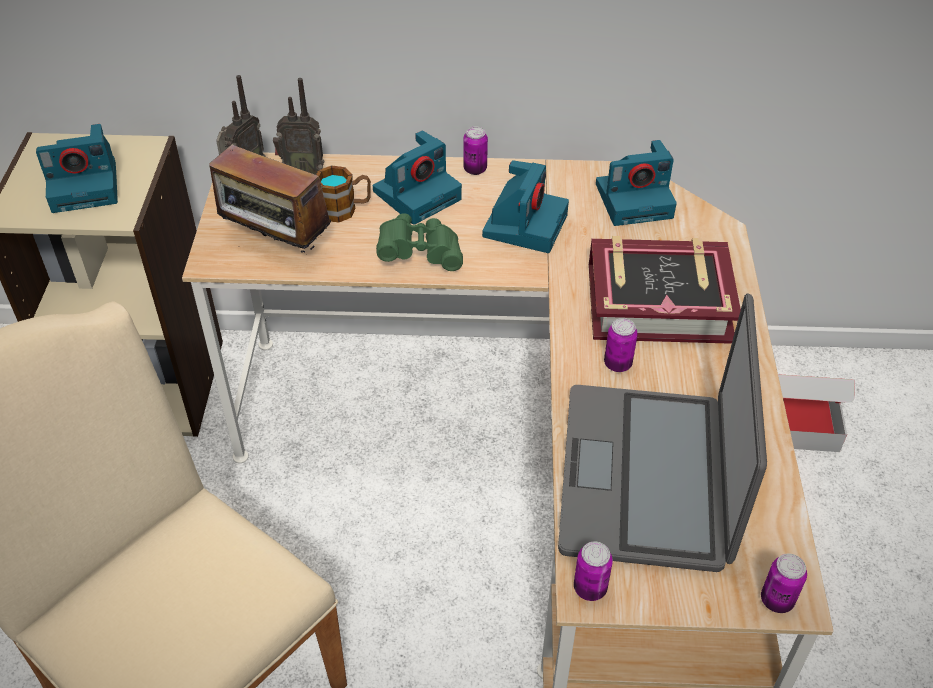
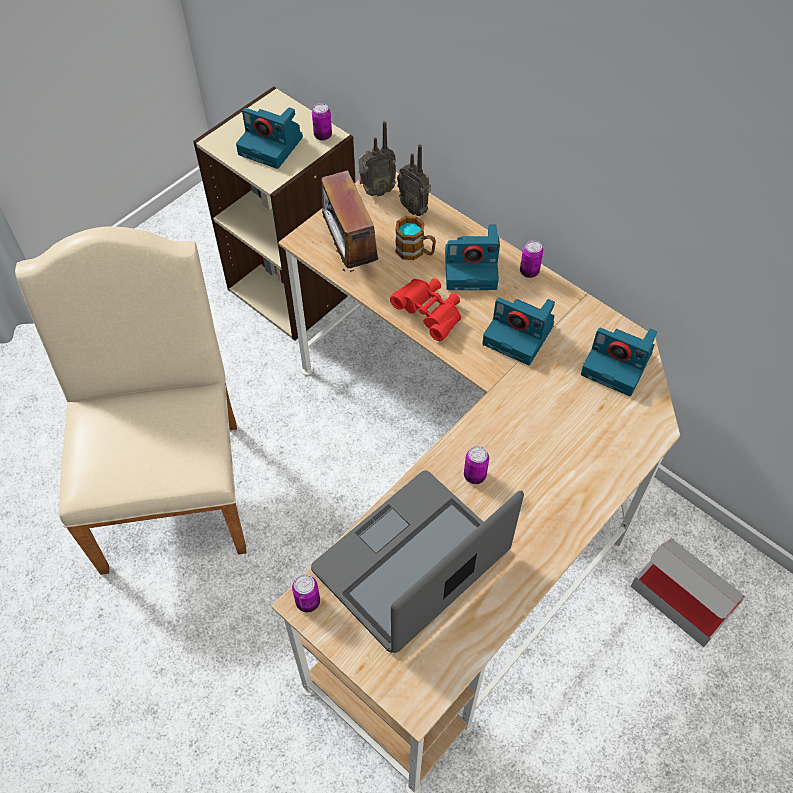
camera: 40 degrees right, 10 degrees up
green binoculars [376,213,463,271] -> red binoculars [390,278,461,341]
camera [482,160,569,253] -> camera turned 60 degrees clockwise [482,297,555,365]
book [589,236,741,344] -> none
can [761,553,807,613] -> can moved to [312,103,332,141]

